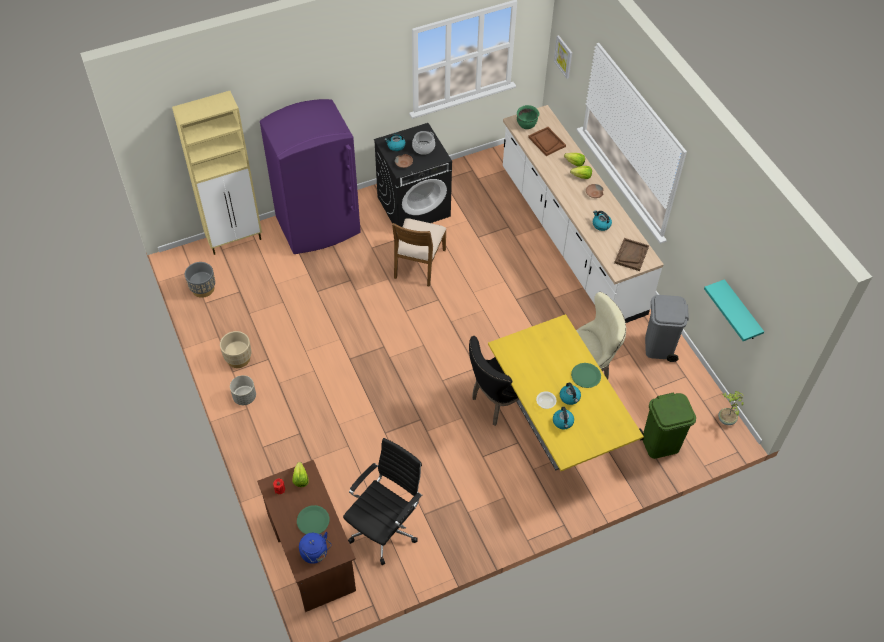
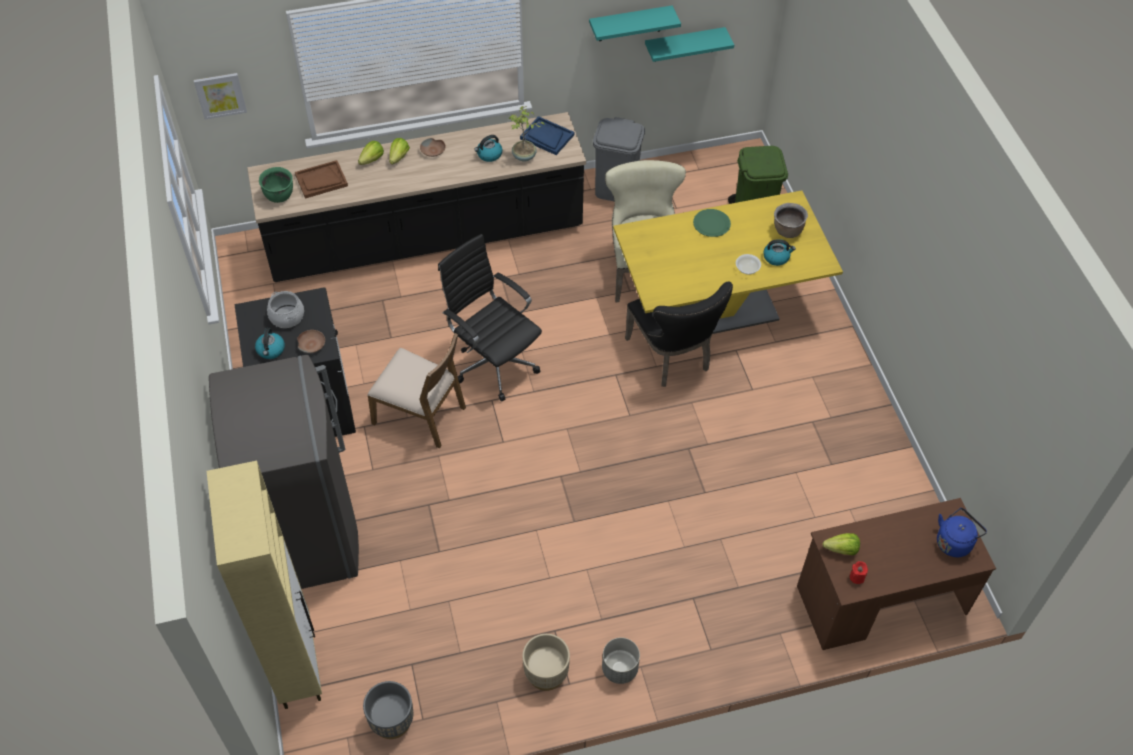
camera: 80 degrees left, 0 degrees up
purple fridge [260,99,361,254] -> grey fridge [209,355,359,589]
green plate [297,505,329,534] -> none
black office chair [343,438,423,565] -> black office chair moved to [438,234,542,402]
white counter [503,105,664,323] -> black counter [247,112,586,282]
kettle [560,382,581,405] -> none
brown tray [614,238,649,271] -> blue tray [520,116,574,155]
potted plant [718,391,744,425] -> potted plant moved to [509,106,545,162]
none -> turquoise shelf [589,5,681,41]
none -> brown cooking pot [774,203,808,238]

